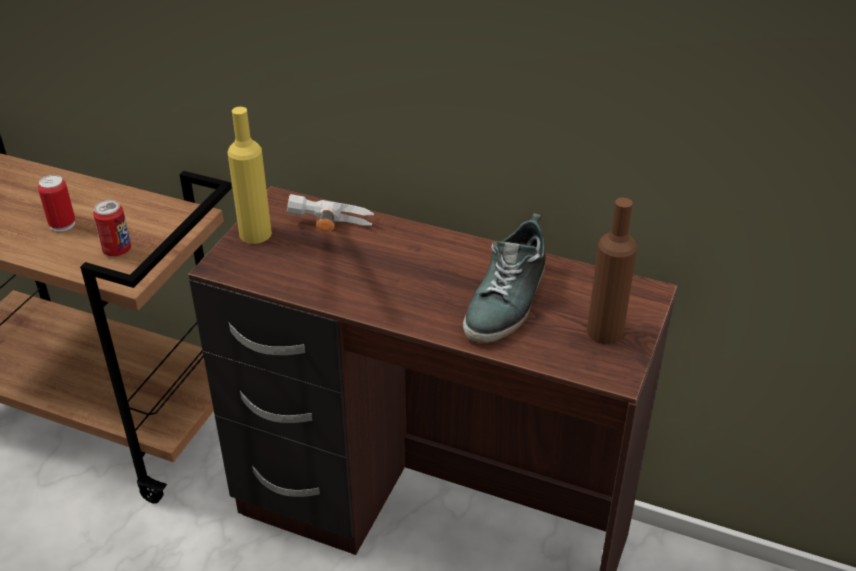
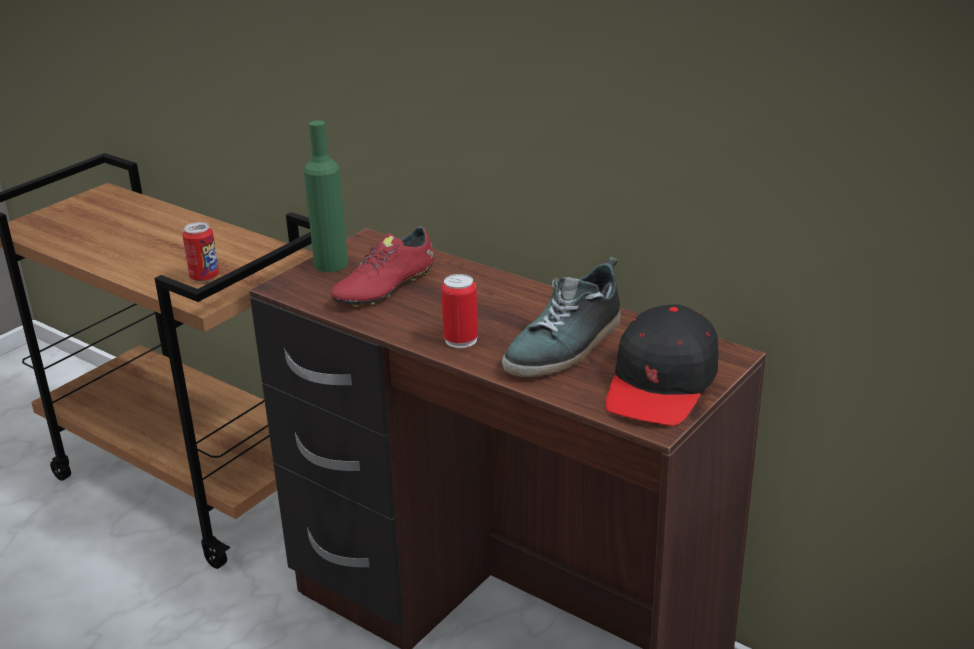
camera: 15 degrees right, 10 degrees down
can [38,175,75,232] -> can moved to [441,274,478,348]
yellow bottle [227,107,272,244] -> green bottle [304,120,348,272]
hammer [287,194,374,232] -> red shoe [331,226,434,307]
brown bottle [587,198,637,344] -> black cap [605,304,718,426]

